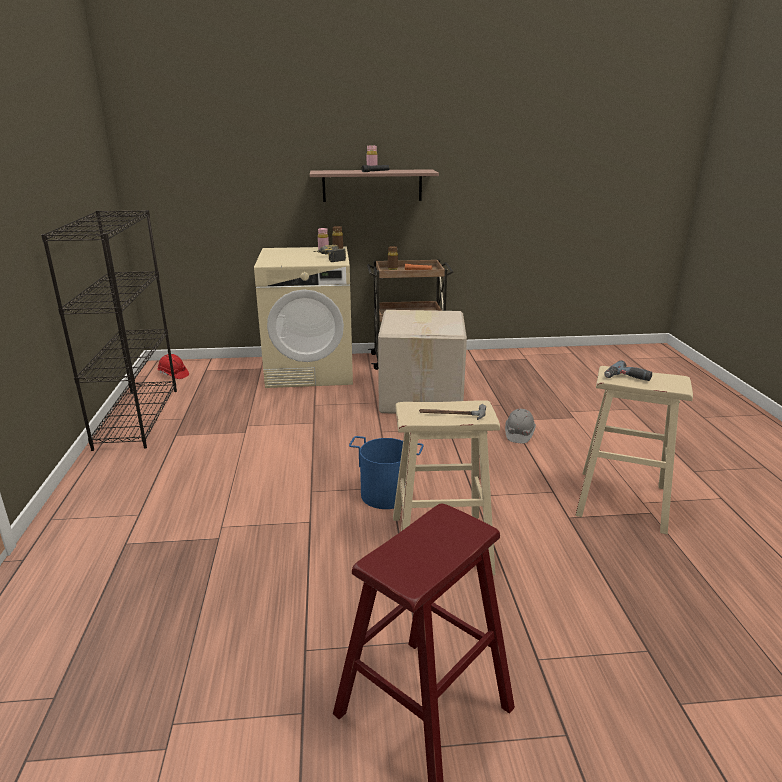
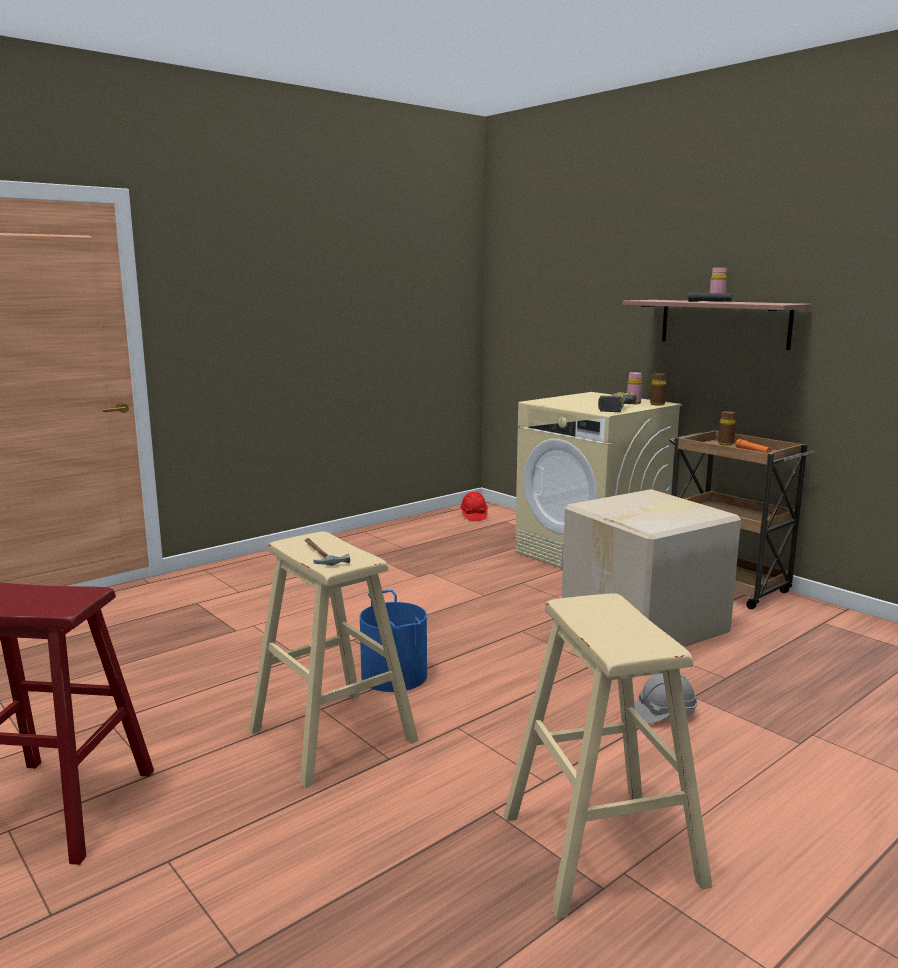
camera: 55 degrees right, 10 degrees down
black bookcase [41,210,177,451] -> none
power drill [604,360,652,381] -> none

